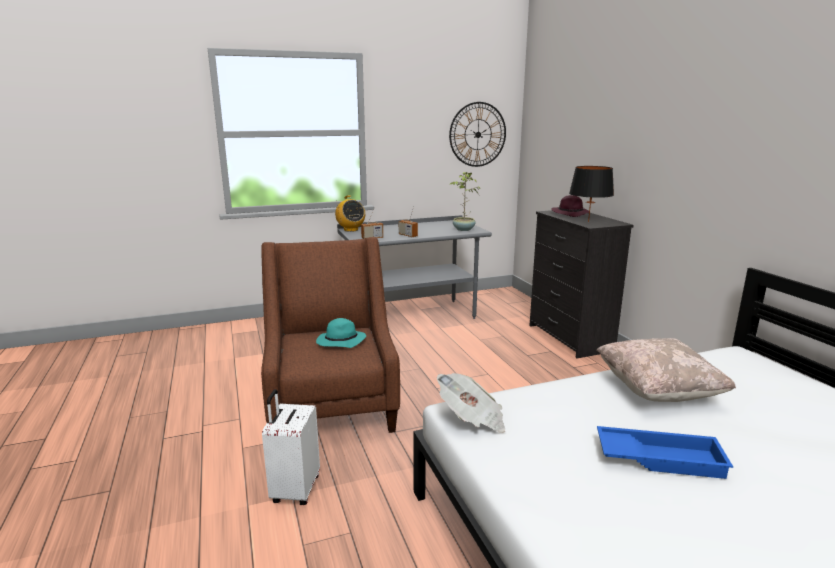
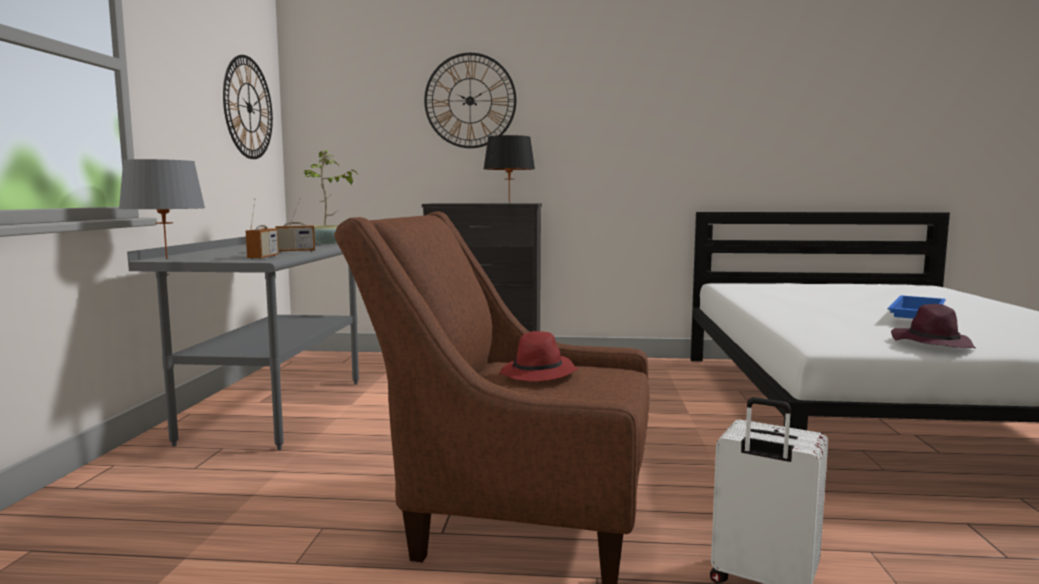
camera: 65 degrees left, 10 degrees down
turquoise hat [316,318,366,348] -> red hat [499,331,579,382]
radio [335,195,365,232] -> grey table lamp [119,159,205,259]
newspaper [437,373,505,433] -> none
purple hat [551,195,589,217] -> purple hat moved to [891,304,976,349]
beige pillow [596,338,736,402] -> none
none -> wall clock [424,53,516,148]

